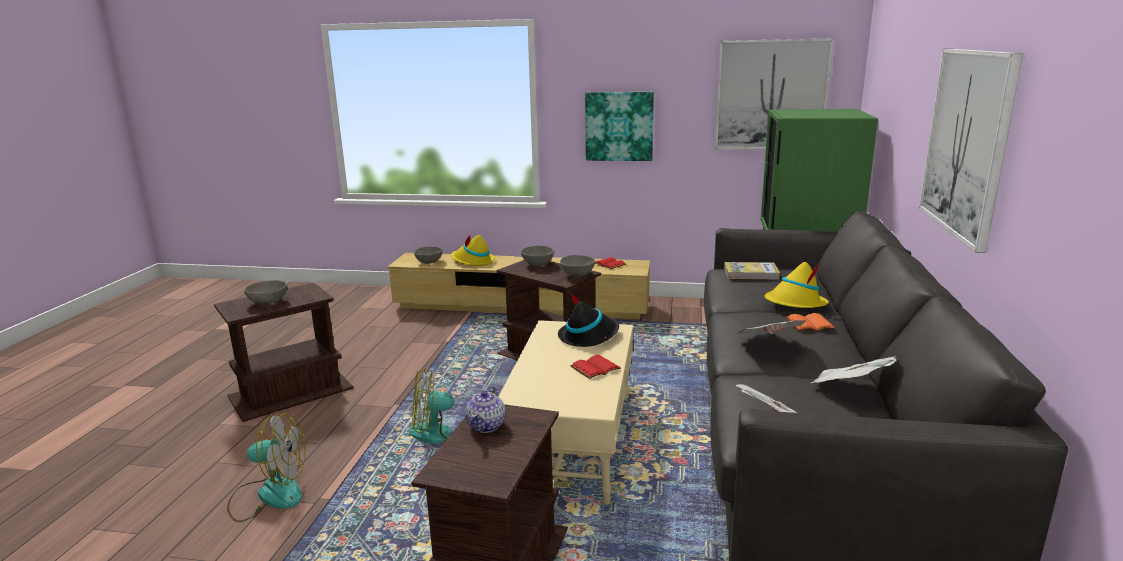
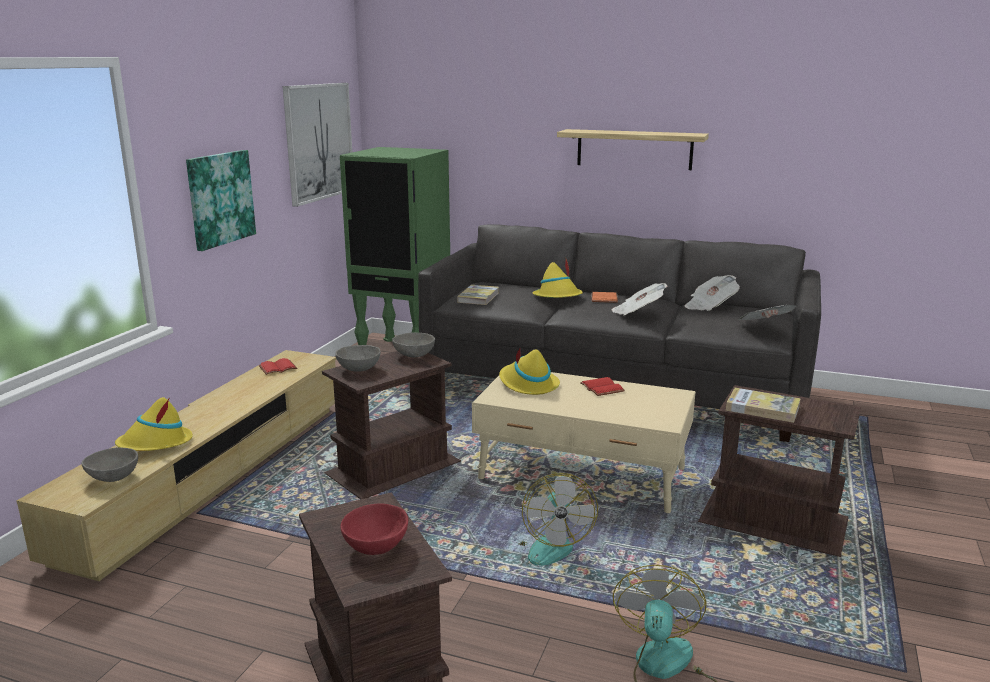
camera: 80 degrees left, 0 degrees up
grey bowl [244,280,287,304] -> red bowl [341,503,408,555]
teapot [465,387,506,433] -> book [726,388,801,423]
black hat [558,293,619,347] -> yellow hat [499,347,560,395]
picture [919,49,1023,253] -> shelf [557,129,709,170]

